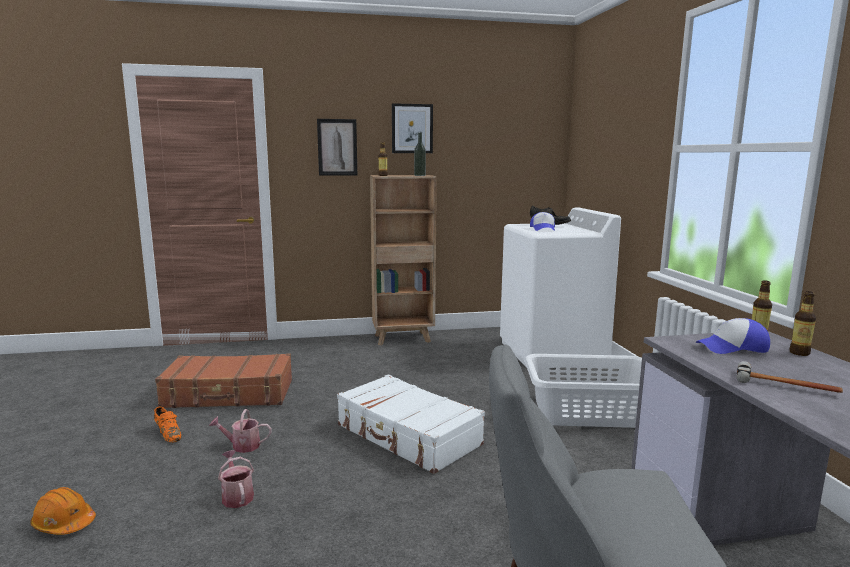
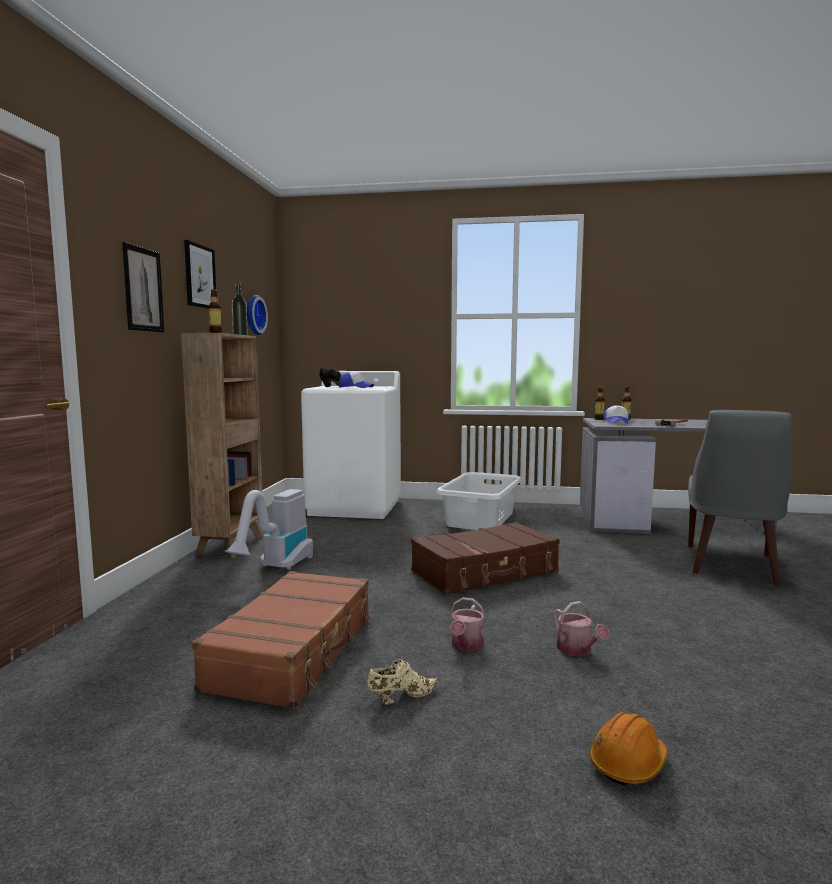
camera: 70 degrees left, 5 degrees down
orange shoe [154,407,182,442] -> beige shoe [367,659,439,704]
watering can [218,450,254,508] -> watering can turned 105 degrees counterclockwise [554,601,610,657]
white suitcase [337,374,485,474] -> brown suitcase [411,522,560,595]
none -> vacuum cleaner [225,489,313,570]
none -> wall clock [247,295,268,335]

